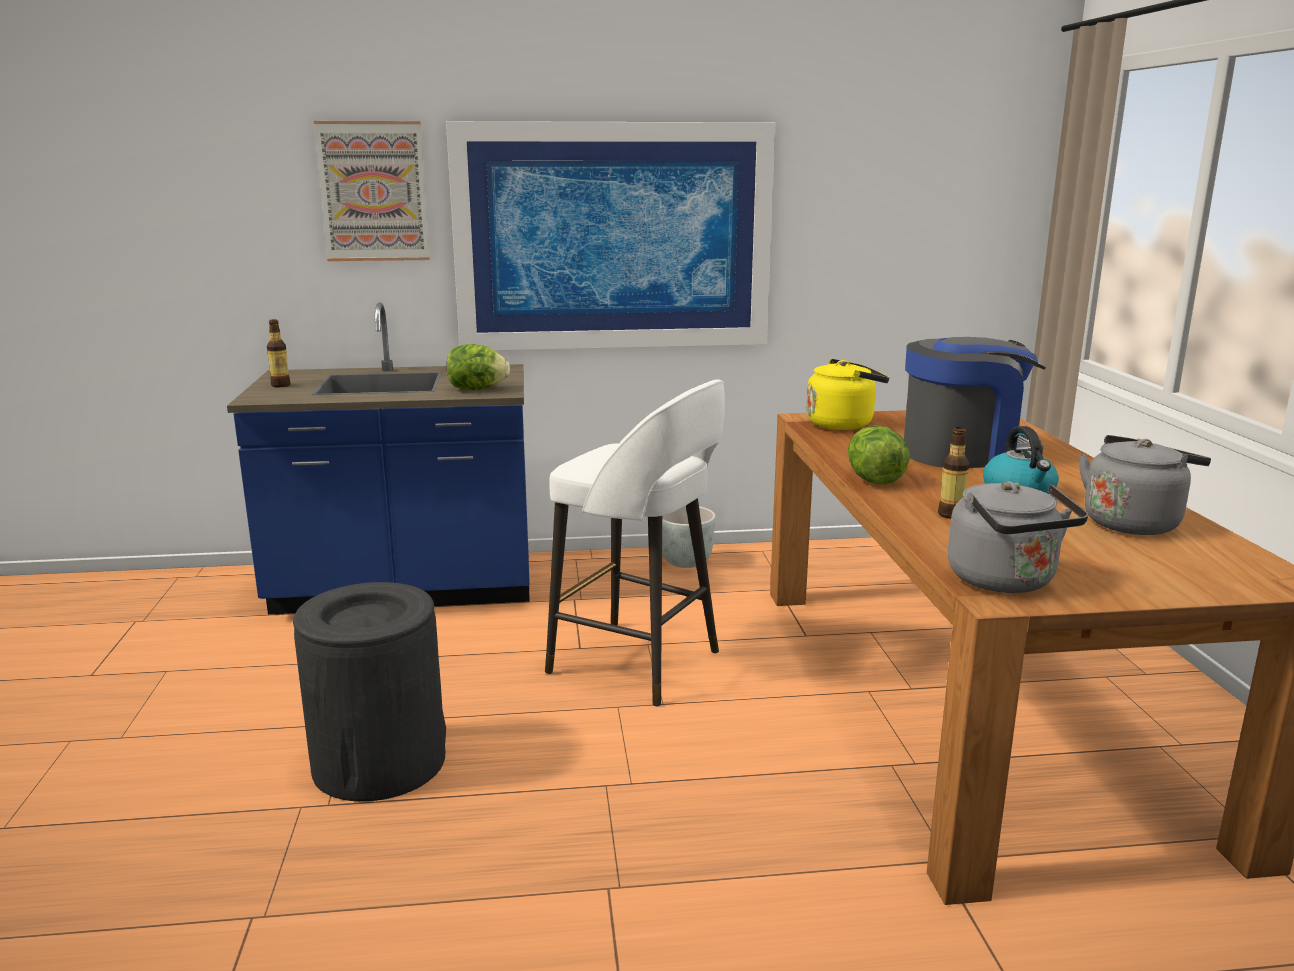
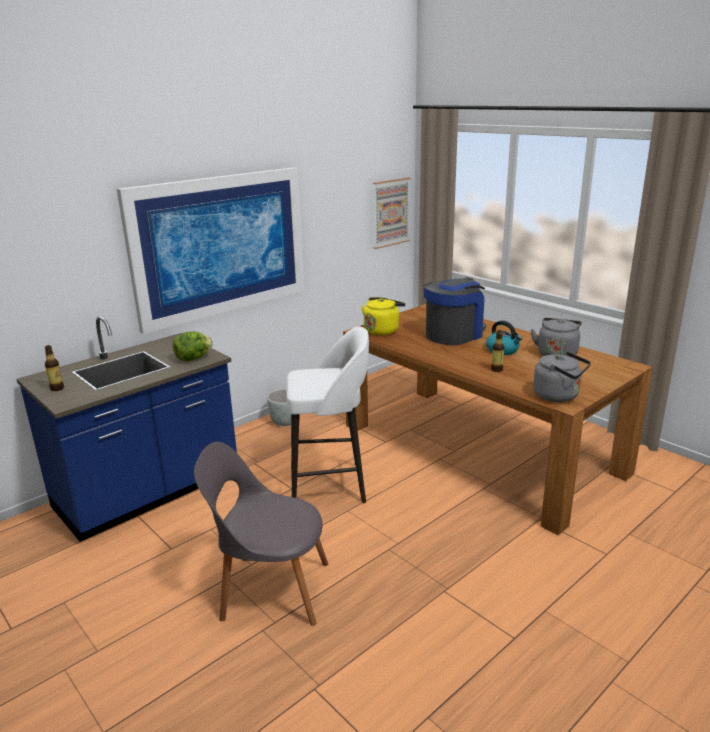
camera: 35 degrees left, 5 degrees up
black trash can [293,582,446,802] -> grey chair [194,442,328,626]
picture [314,121,430,261] -> picture moved to [373,177,410,249]
lettuce [848,425,910,485] -> none

